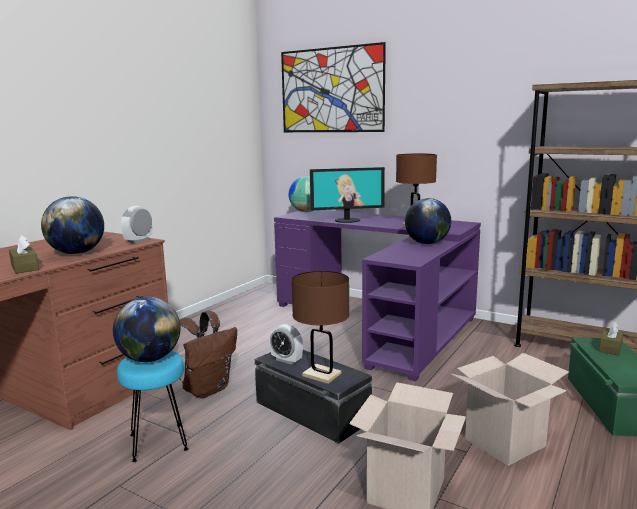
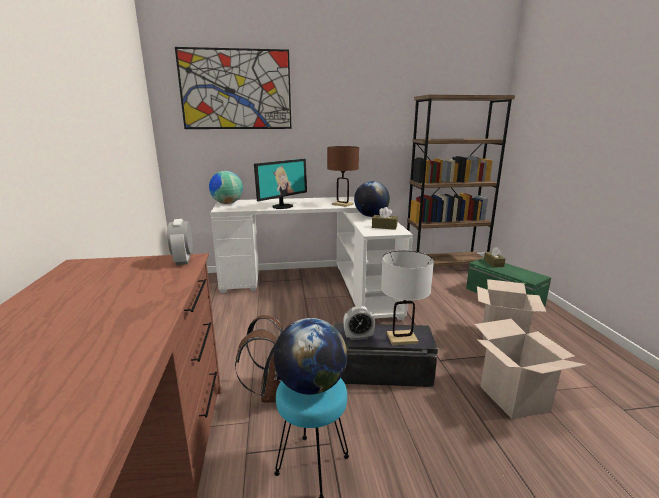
camera: 40 degrees left, 5 degrees up
brown tissue box [9,235,39,273] -> brown tissue box moved to [372,207,398,230]
globe [41,196,104,254] -> none
purple desk [274,210,481,381] -> white desk [210,197,413,321]
brown table lamp [292,271,349,384] -> white table lamp [381,251,434,345]

